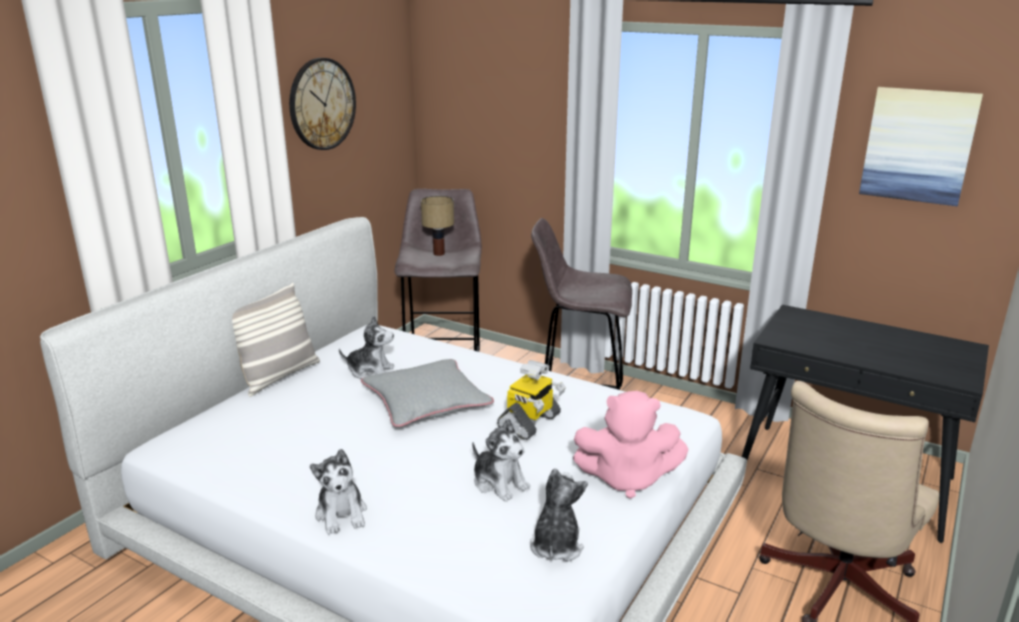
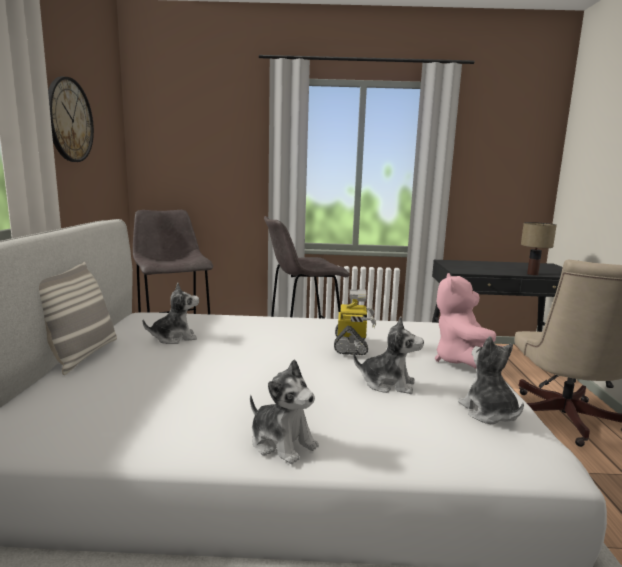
camera: 30 degrees left, 10 degrees down
grey pillow [361,359,494,427] -> none
table lamp [421,196,454,256] -> table lamp moved to [521,222,557,275]
pink plush toy [573,391,689,499] -> pink plush toy turned 120 degrees clockwise [435,273,503,369]
picture [859,87,983,207] -> none

